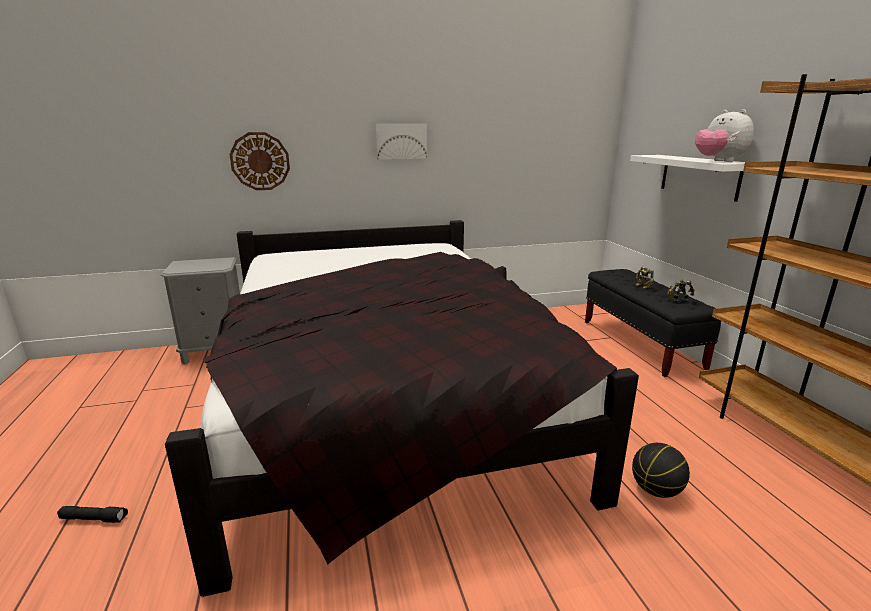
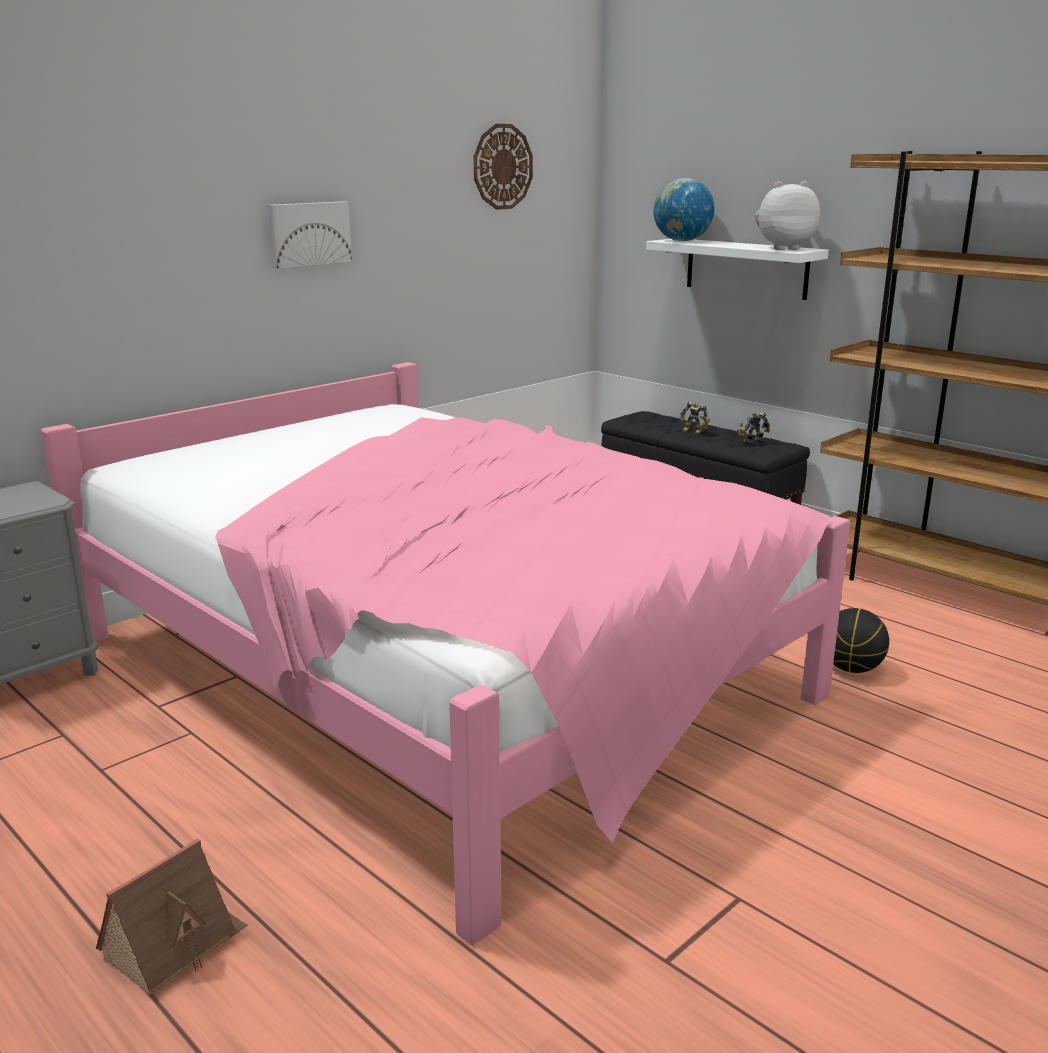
camera: 30 degrees left, 0 degrees up
black flashlight [57,506,128,523] -> toy house [96,838,247,995]
black bed [165,220,639,597] -> pink bed [41,362,850,945]
wall clock [229,132,290,190] -> wall clock moved to [474,124,533,210]
plush toy [695,109,754,162] -> plush toy turned 135 degrees clockwise [755,181,820,250]
none -> globe [653,178,714,241]

